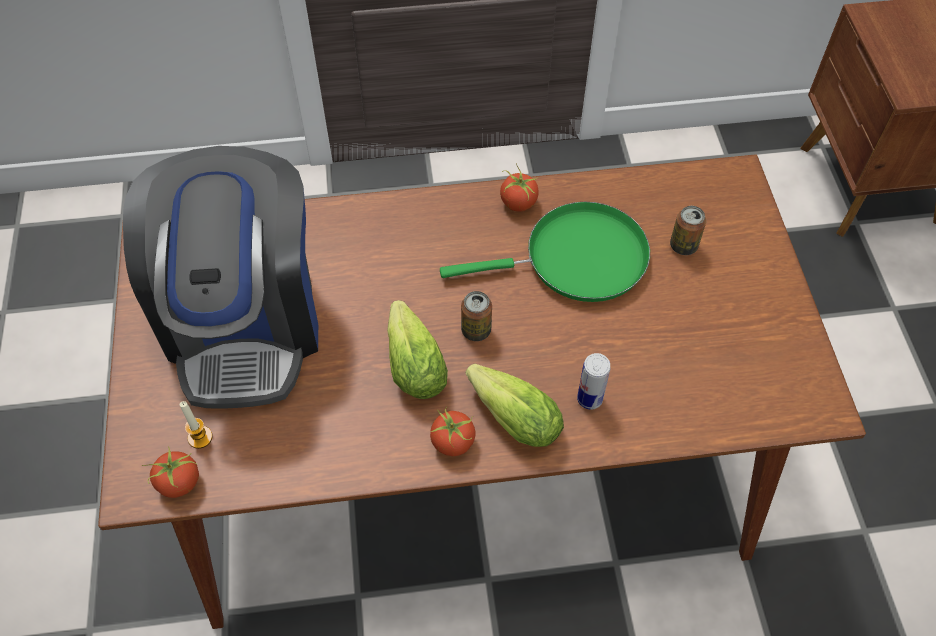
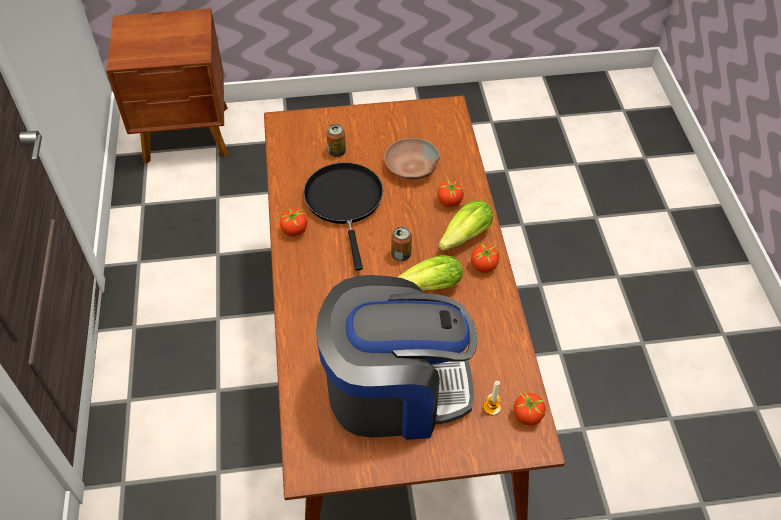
camera: 90 degrees left, 5 degrees down
green frying pan [440,202,650,302] -> black frying pan [304,162,383,271]
can [577,353,611,410] -> tomato [437,176,464,207]
none -> brown bowl [384,138,440,180]

